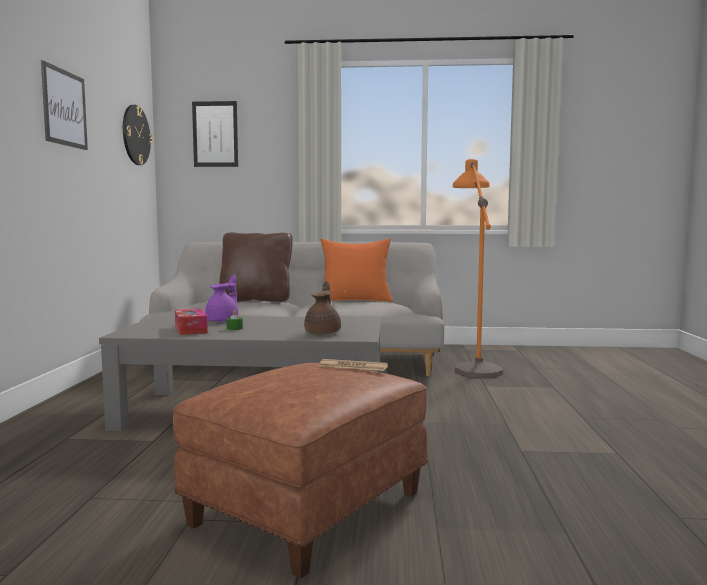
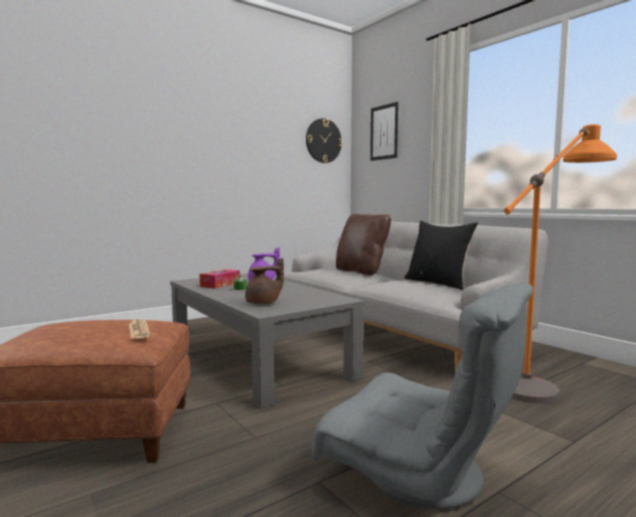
camera: 50 degrees right, 0 degrees up
picture [41,60,88,150] -> none
orange pillow [320,238,393,302] -> black pillow [404,221,478,290]
none -> grey armchair [312,284,533,510]

